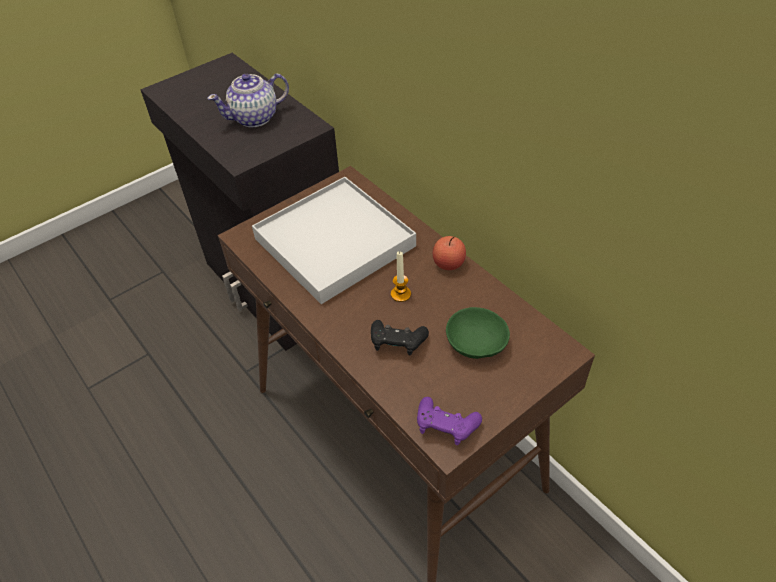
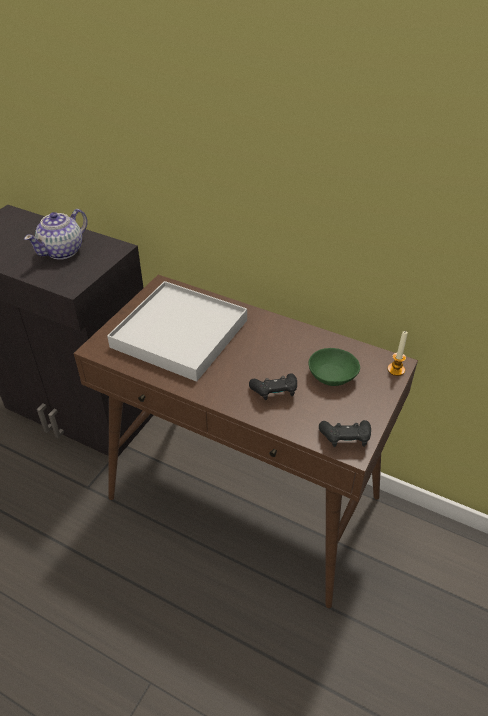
camera: 25 degrees left, 5 degrees down
candle [391,251,411,302] -> candle moved to [387,331,408,376]
purple game controller [417,397,482,445] -> black game controller [319,420,371,447]
apple [433,236,466,270] -> none

